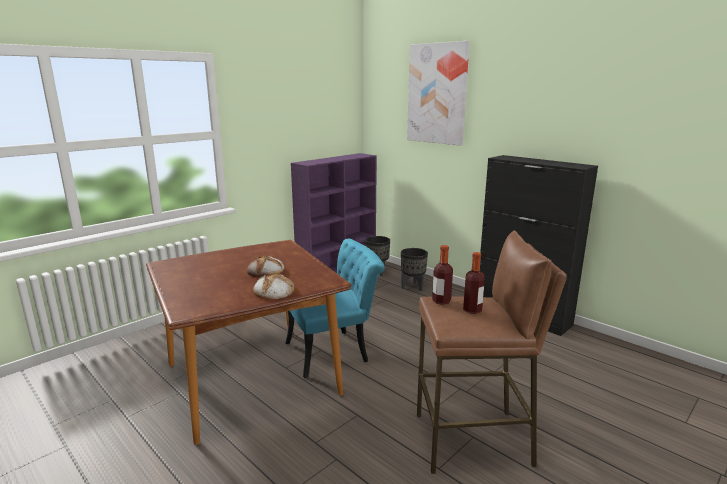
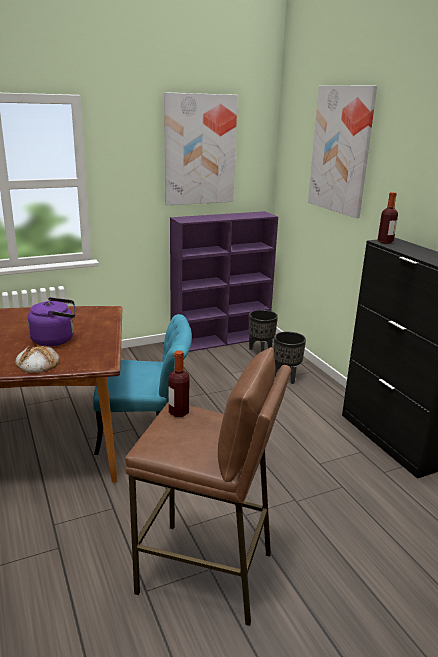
camera: 20 degrees right, 5 degrees up
bread [247,255,284,277] -> purple kettle [28,297,75,346]
bottle [463,252,485,314] -> bottle moved to [378,192,398,244]
none -> picture [164,92,238,205]

